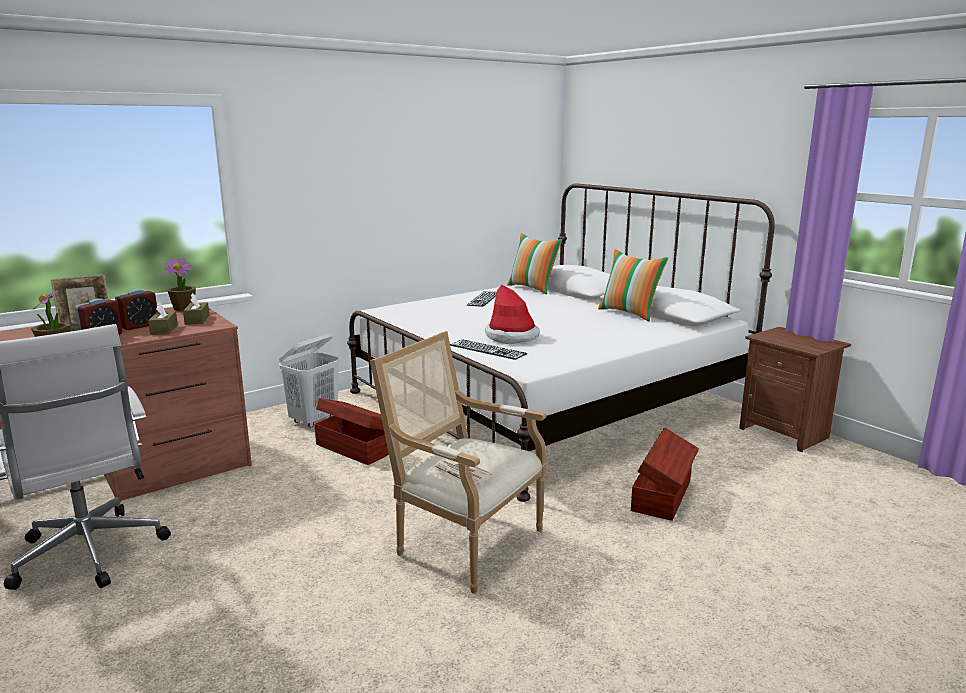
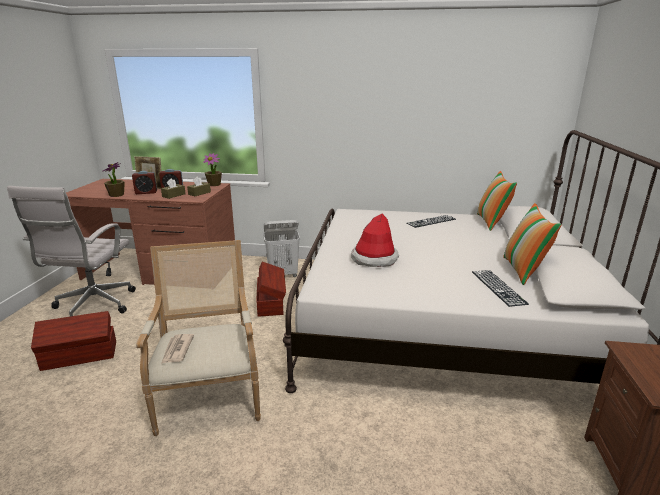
camera: 45 degrees right, 5 degrees up
keyboard [450,339,527,360] -> keyboard moved to [472,270,529,307]
brown storage box [631,428,699,521] -> brown storage box moved to [31,311,116,371]

